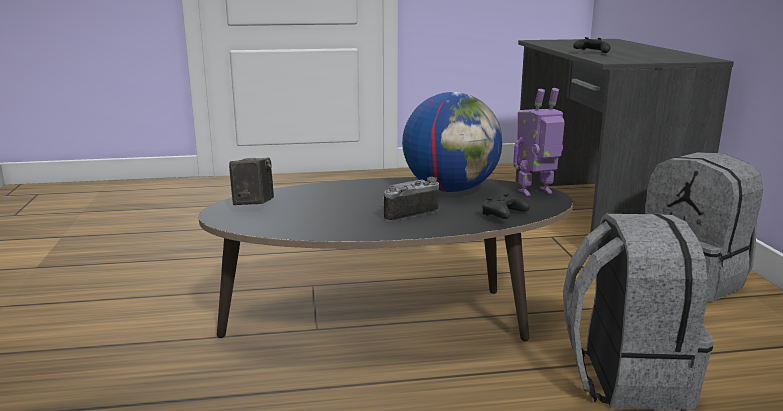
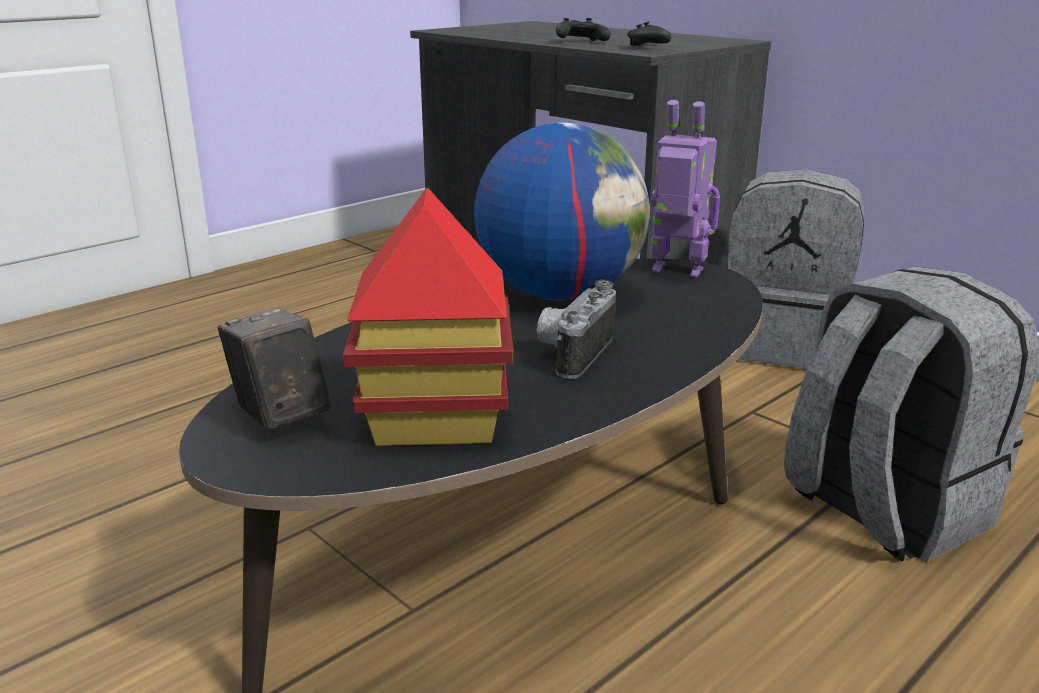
camera: 35 degrees left, 5 degrees up
black game controller [482,194,530,219] -> black game controller moved to [627,21,671,46]
toy robot [513,88,565,196] -> toy robot turned 75 degrees clockwise [651,100,720,278]
none -> toy house [343,188,513,446]

